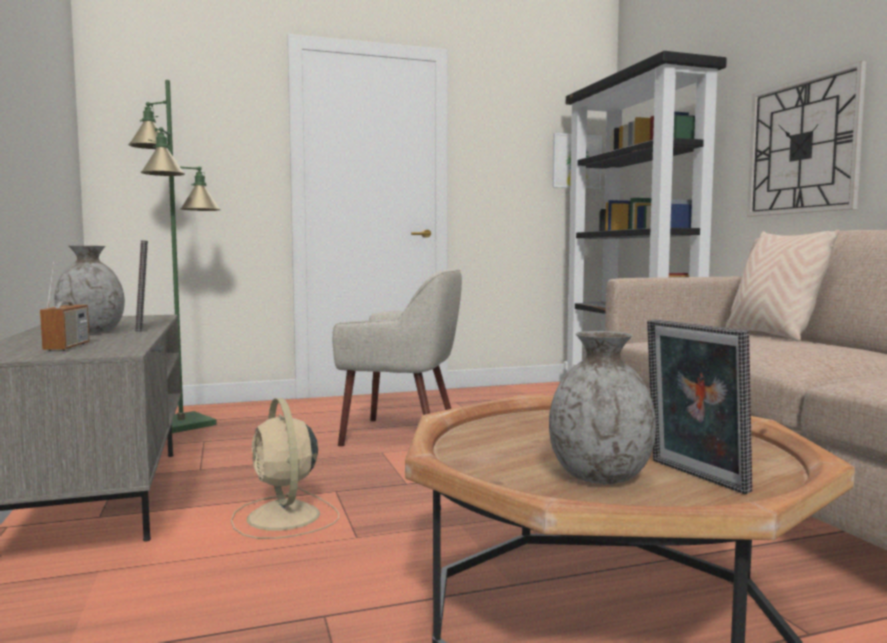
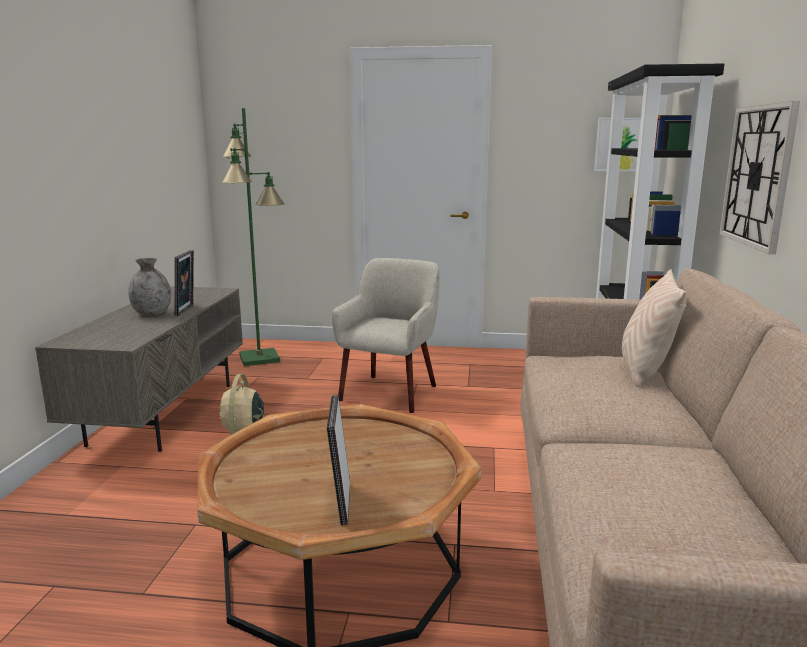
camera: 25 degrees right, 10 degrees up
radio [40,262,90,351] -> none
beige armchair [332,269,462,446] -> beige armchair turned 105 degrees counterclockwise [332,258,439,413]
grey vase [549,331,656,484] -> none

